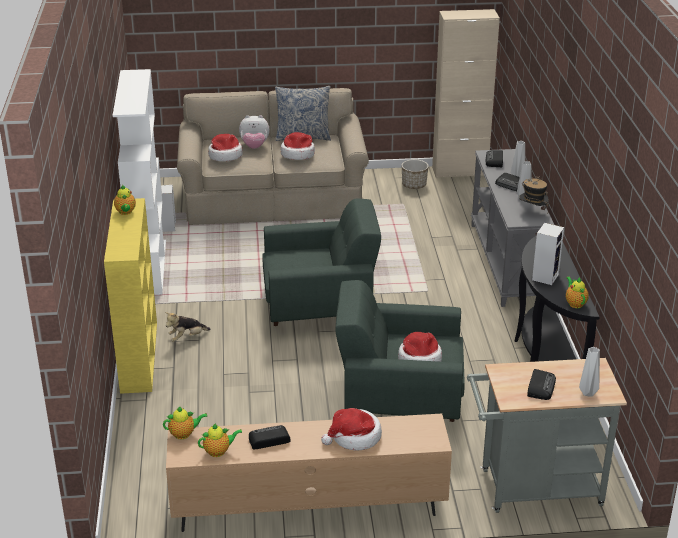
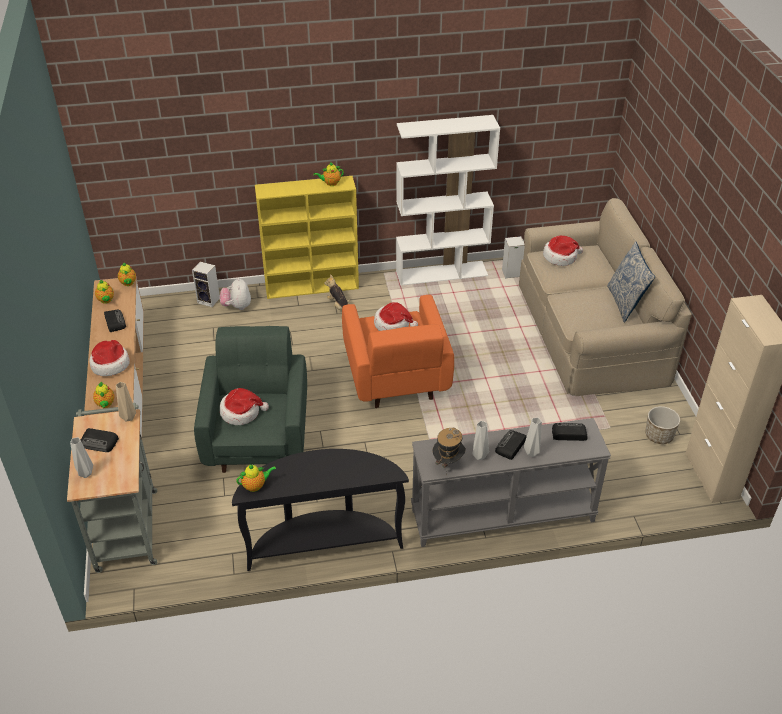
camera: 85 degrees right, 10 degrees up
plush toy [239,115,270,149] -> plush toy moved to [220,277,251,310]
green armchair [262,198,381,326] -> orange armchair [342,295,454,408]
hat [281,132,315,160] -> hat moved to [374,302,418,331]
speaker [532,223,564,285] -> speaker moved to [192,261,220,307]
none -> teapot [93,382,115,408]
none -> beige vase [116,382,136,421]

